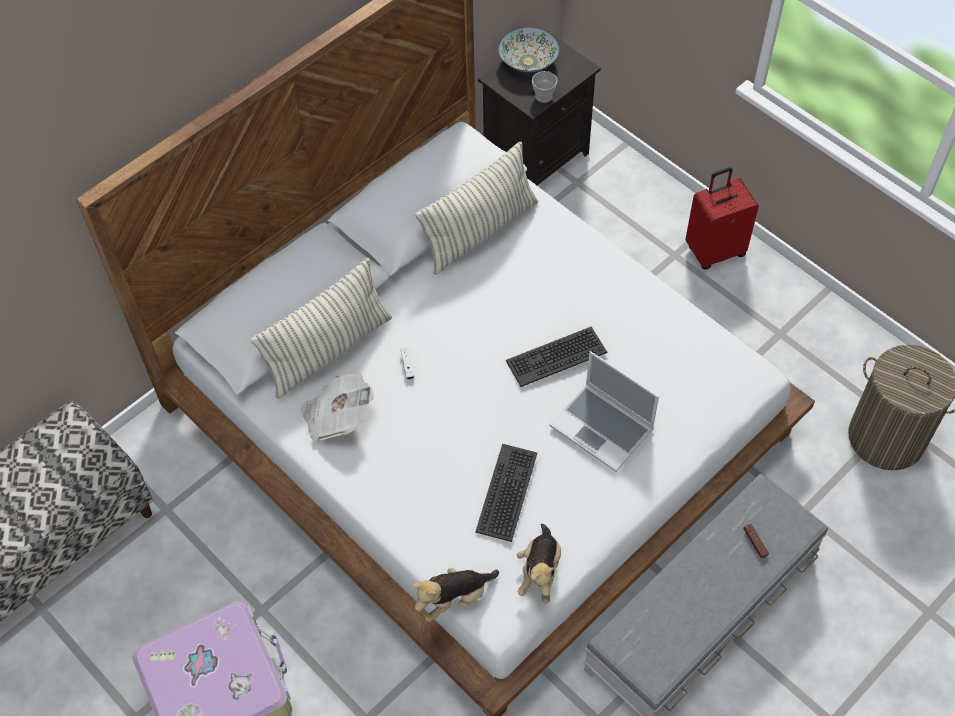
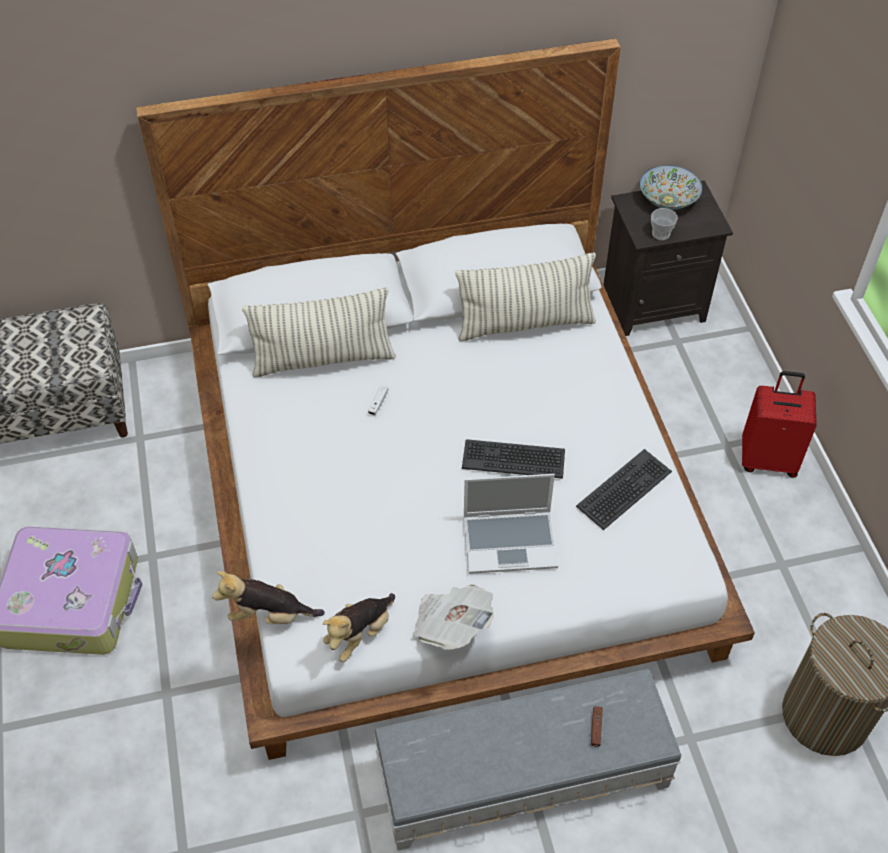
camera: 30 degrees right, 5 degrees down
newspaper [301,373,373,440] -> newspaper moved to [413,584,494,650]
keyboard [475,444,537,542] -> keyboard moved to [576,449,672,530]
laptop [550,351,659,472] -> laptop turned 75 degrees counterclockwise [464,474,558,574]

